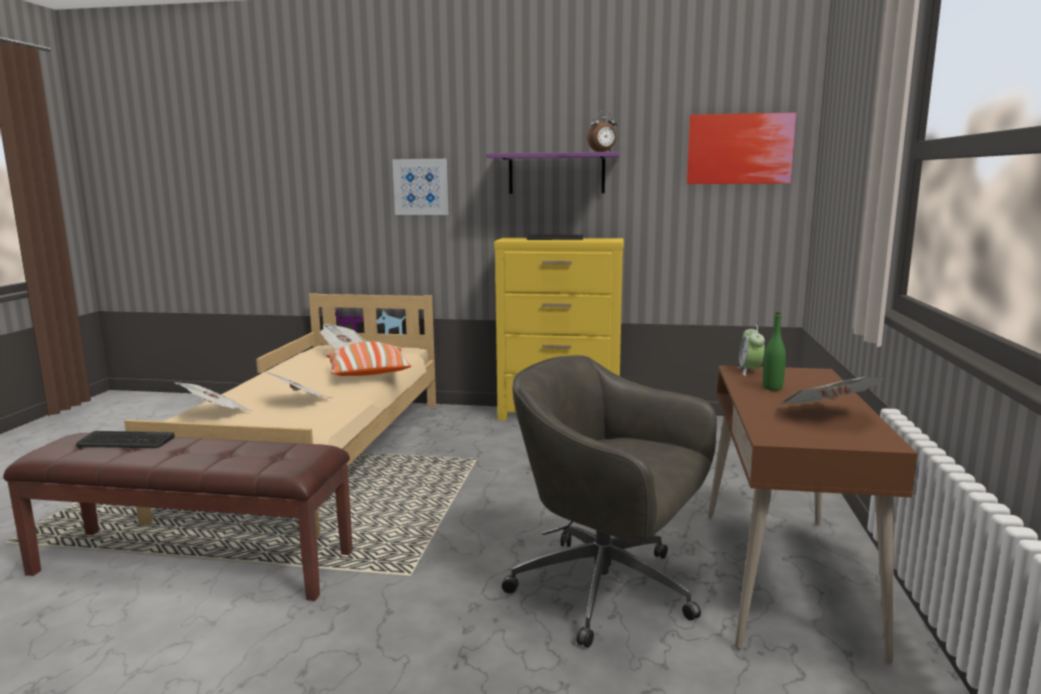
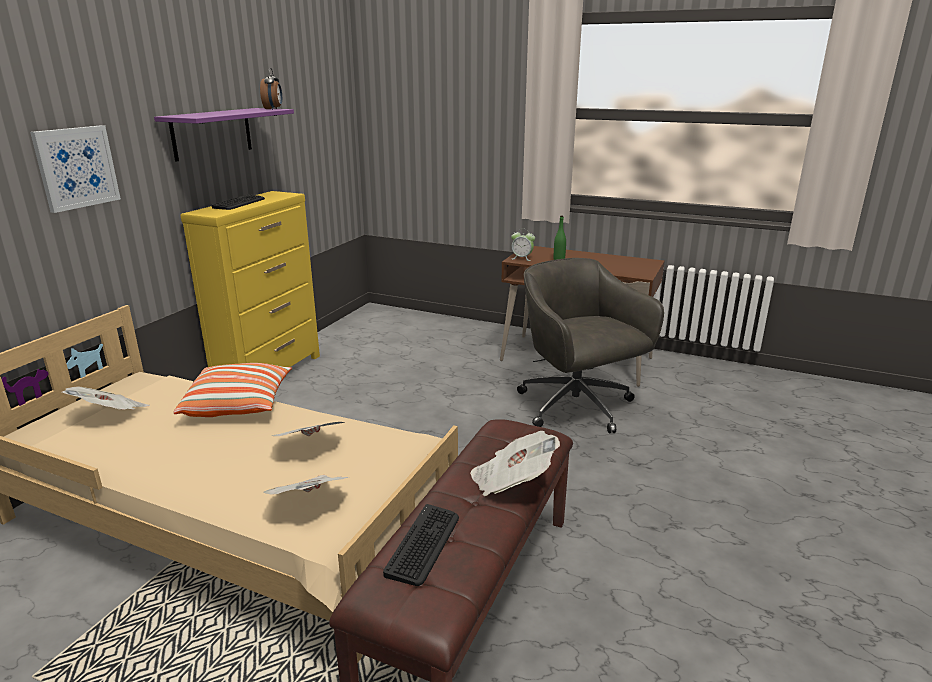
camera: 75 degrees left, 10 degrees up
grey office chair [502,355,717,648] -> grey office chair turned 105 degrees clockwise [517,258,664,433]
picture [687,112,796,184] -> none
newspaper [779,376,884,404] -> newspaper moved to [470,431,560,496]

